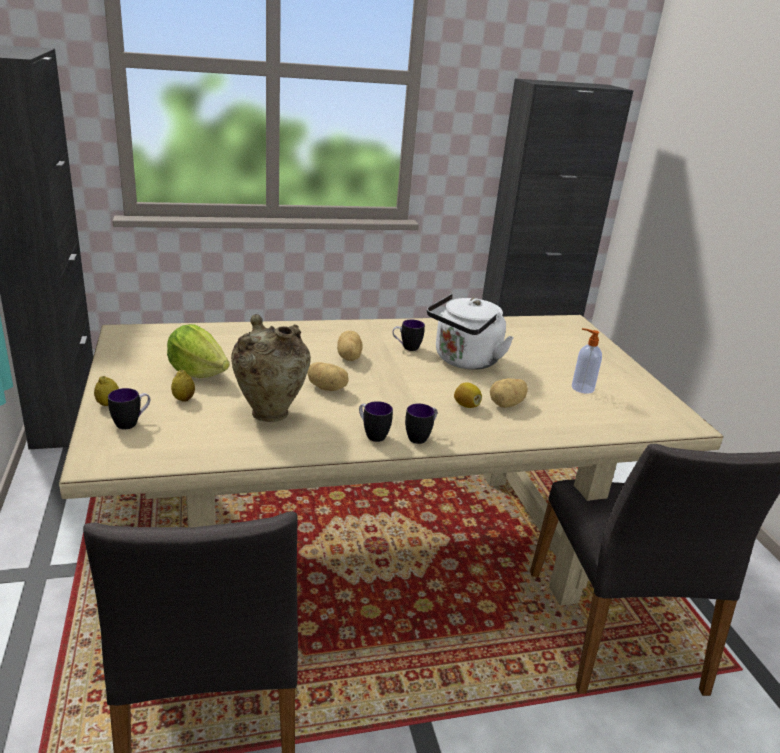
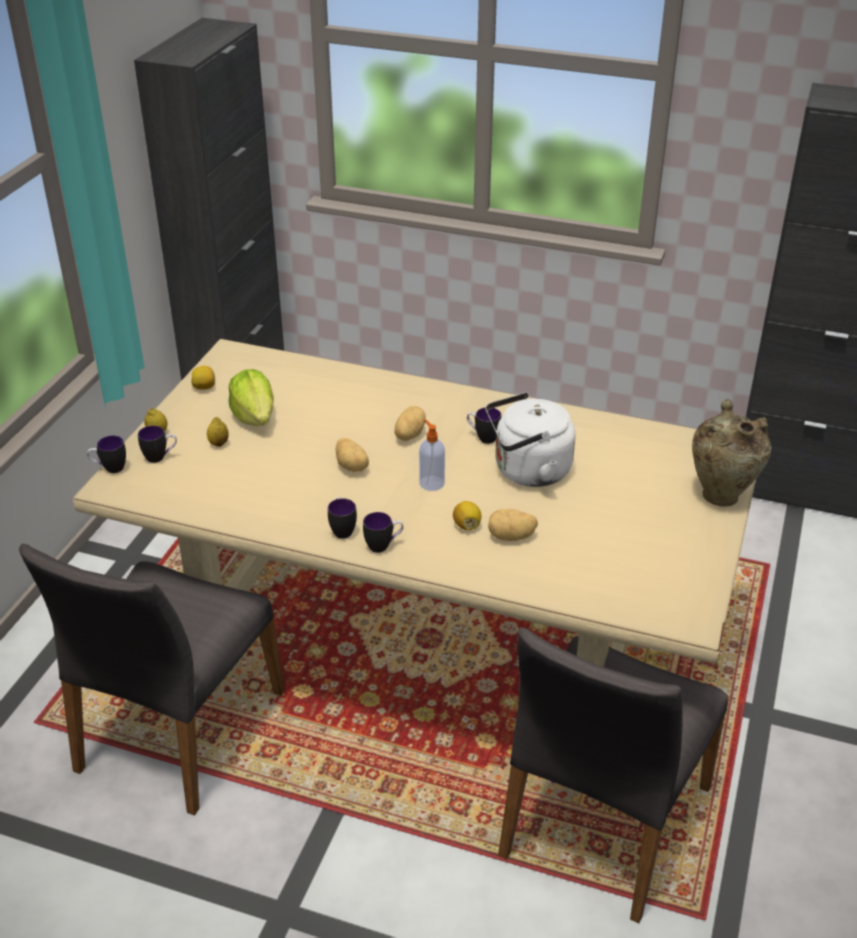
camera: 35 degrees right, 10 degrees up
beige vase [231,314,311,422] -> beige vase moved to [692,399,771,507]
soap dispenser [572,328,602,394] -> soap dispenser moved to [419,419,445,491]
none -> mug [87,436,126,473]
none -> lemon [191,366,215,390]

